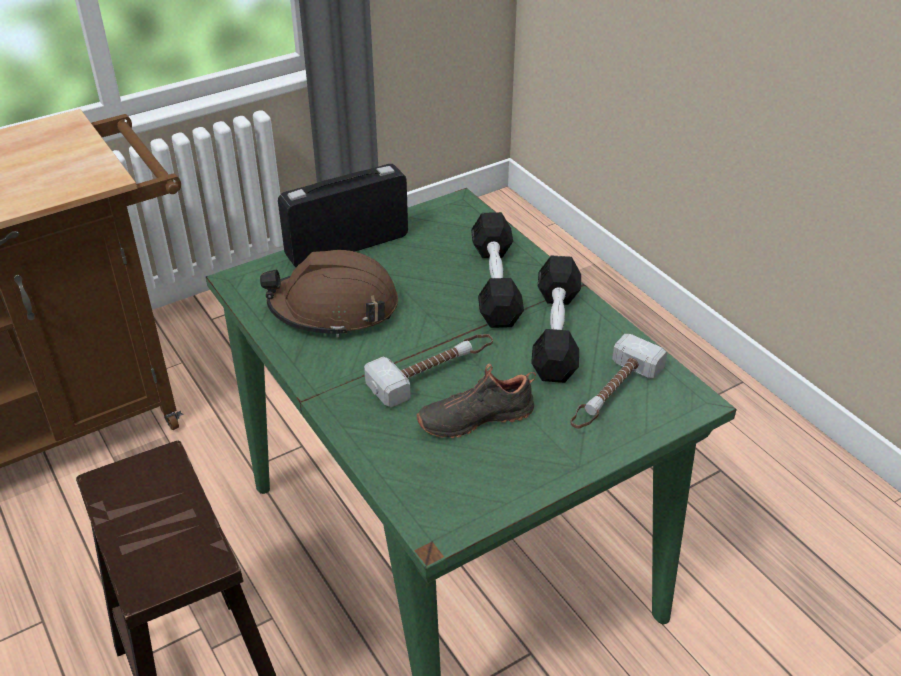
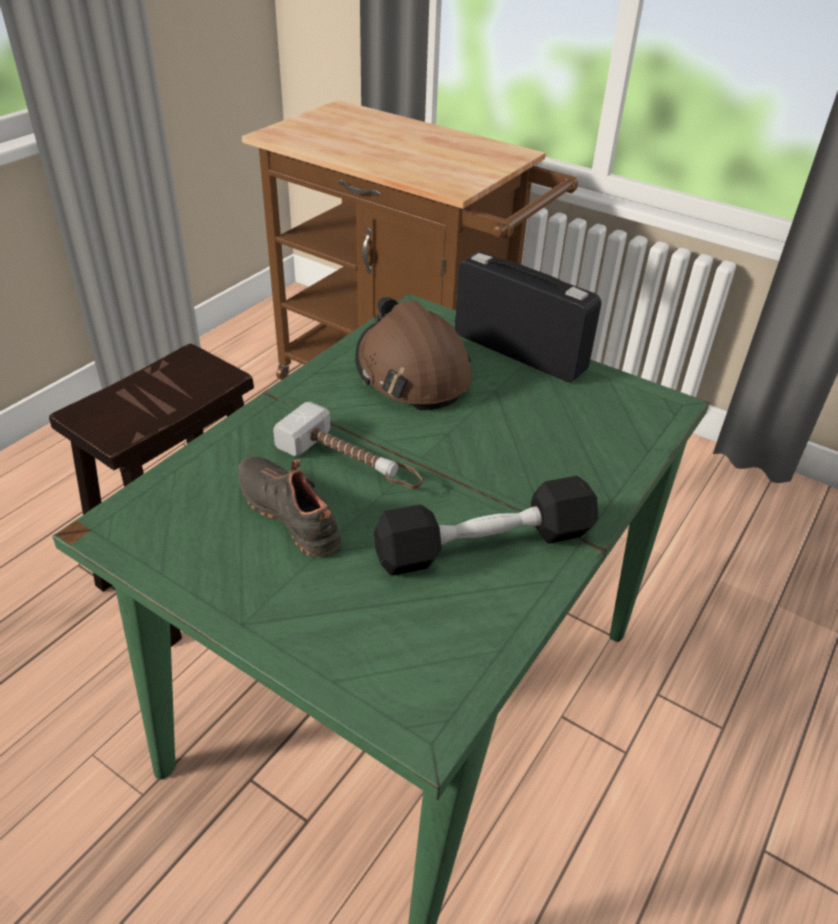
camera: 65 degrees right, 0 degrees up
black dumbbell [471,212,524,328] -> none
hammer [570,334,667,429] -> none

